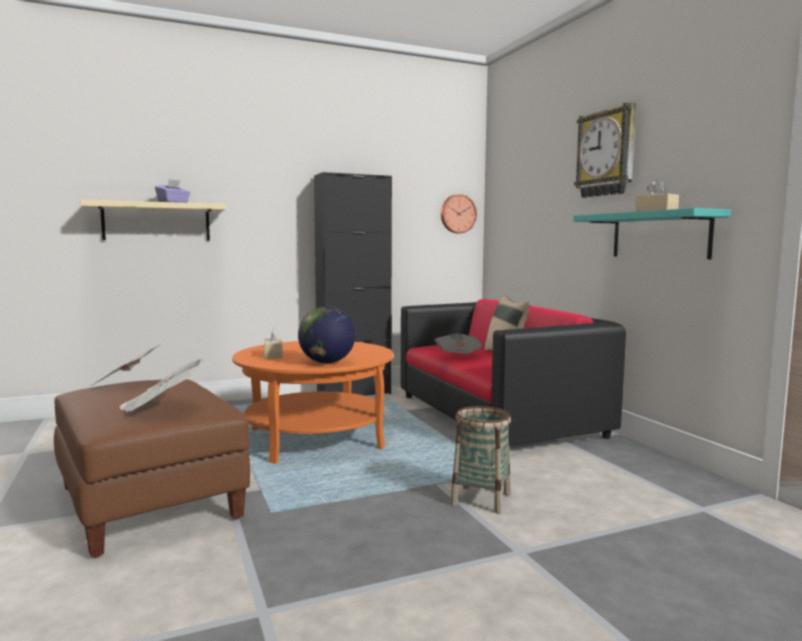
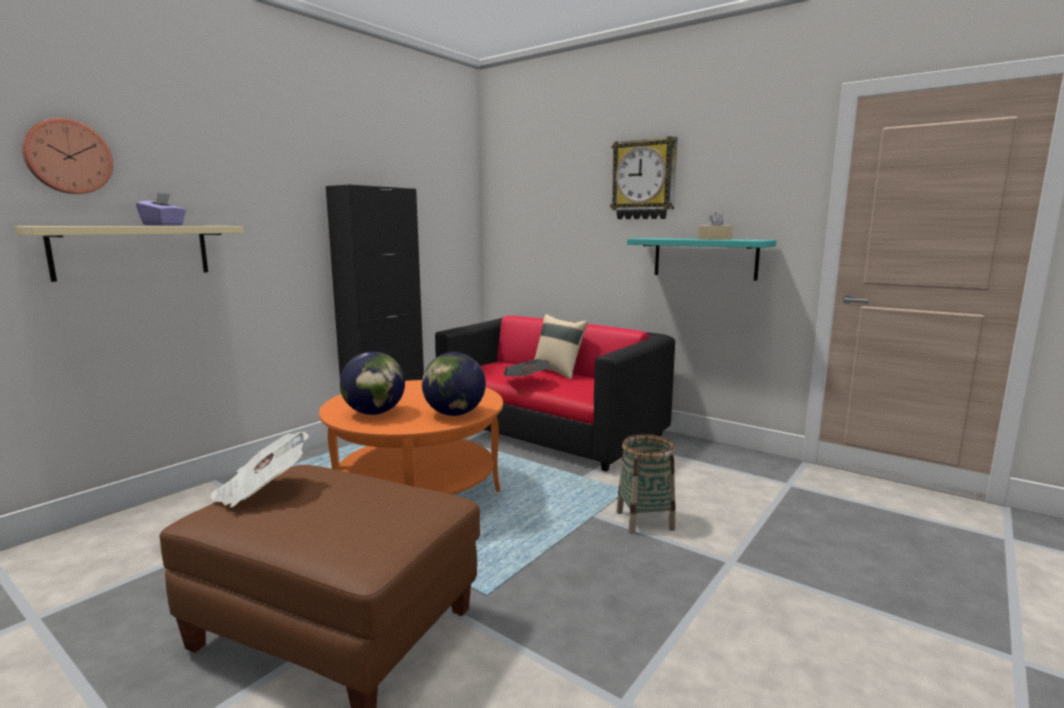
camera: 30 degrees left, 5 degrees up
newspaper [120,359,204,413] -> none
beige tissue box [264,328,283,358] -> globe [340,352,405,415]
wall clock [441,194,477,233] -> wall clock moved to [22,118,113,194]

